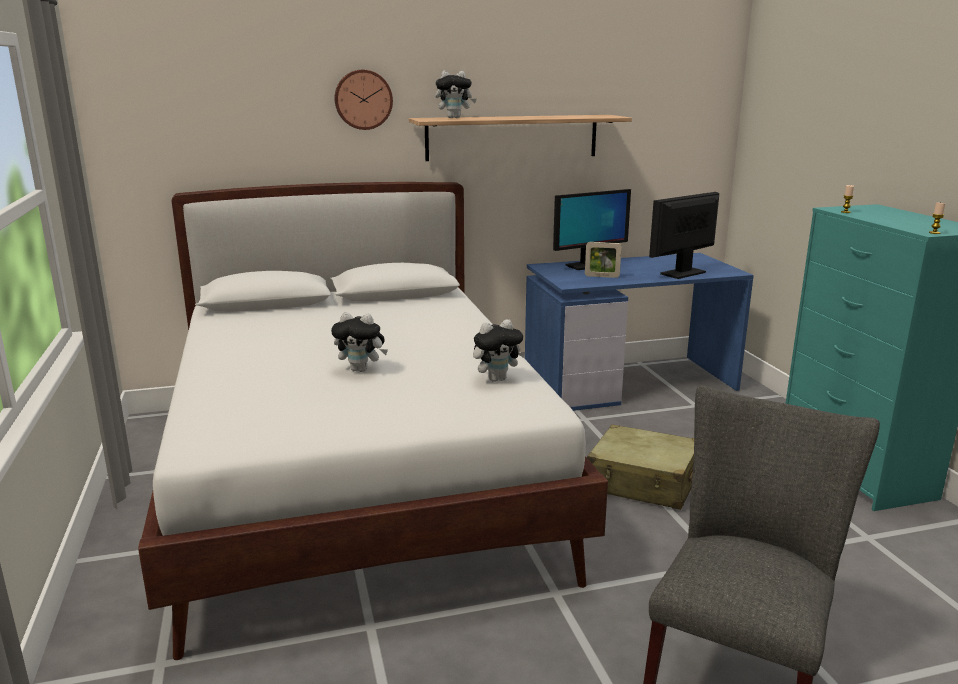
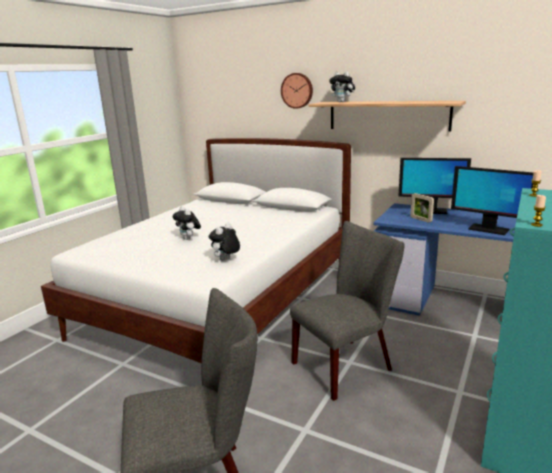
camera: 45 degrees right, 0 degrees up
plush toy [473,319,525,382] -> plush toy turned 105 degrees clockwise [209,223,240,261]
beige suitcase [587,424,694,510] -> grey chair [290,221,404,401]
monitor [649,192,719,279] -> monitor turned 150 degrees counterclockwise [451,166,534,235]

